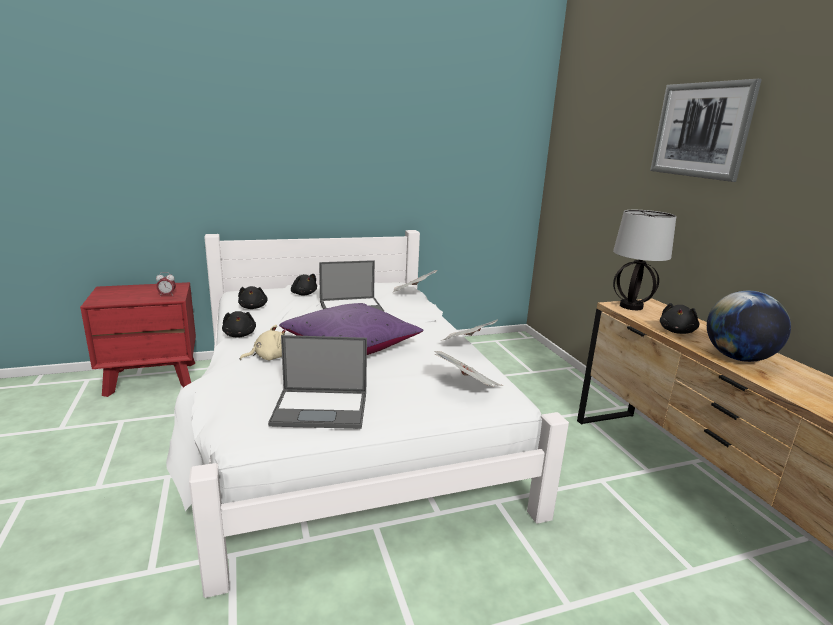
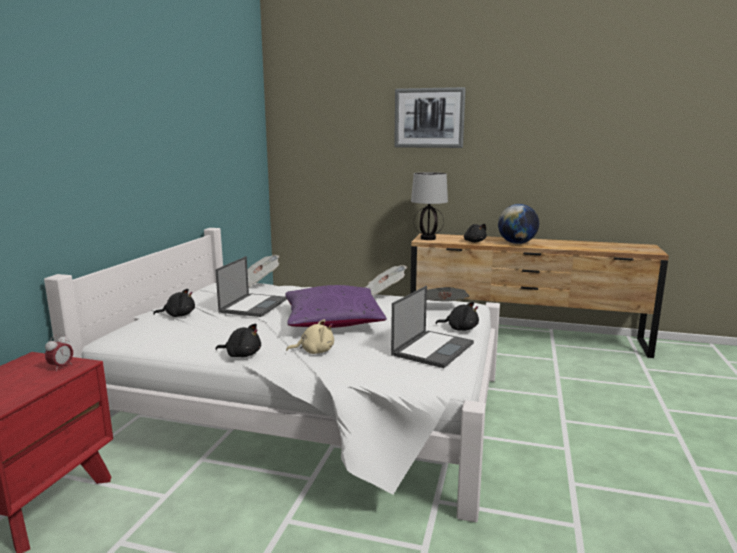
camera: 55 degrees left, 5 degrees down
black plush toy [238,286,268,309] -> black plush toy moved to [436,302,479,331]
beige plush toy [240,325,286,360] -> beige plush toy turned 75 degrees clockwise [286,319,334,354]

